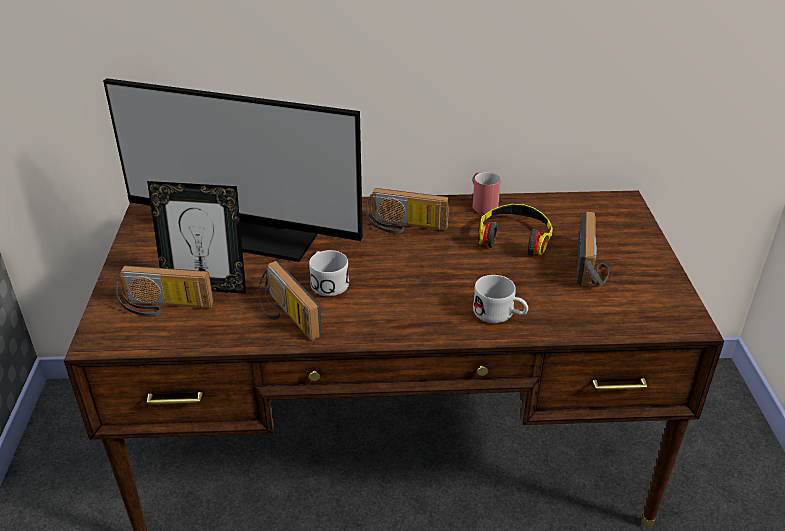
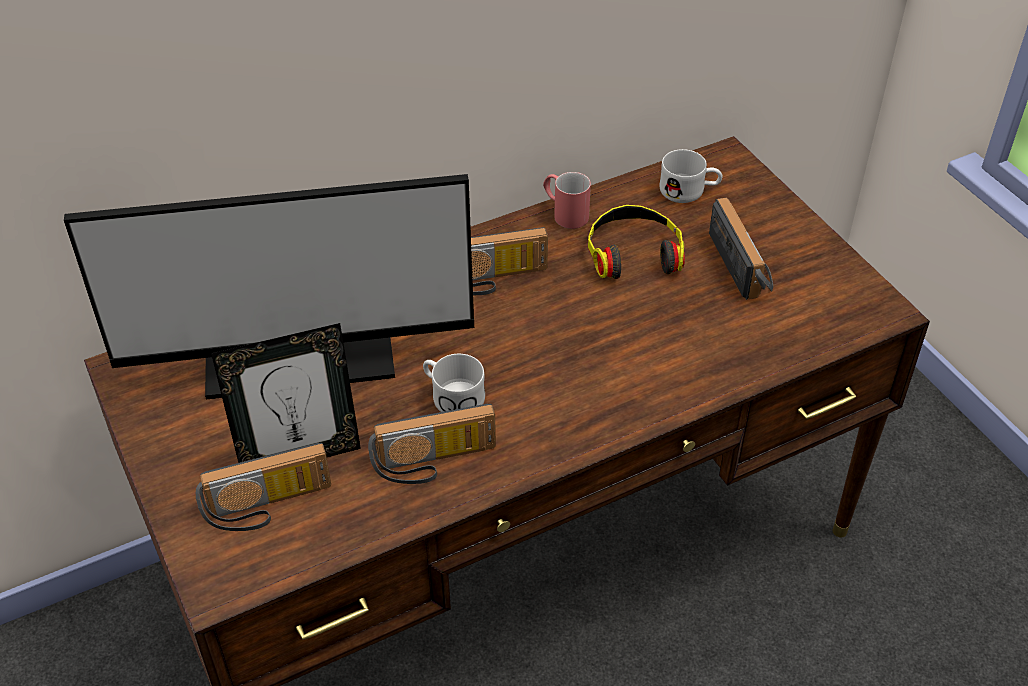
camera: 25 degrees left, 10 degrees up
radio [259,261,322,340] -> radio turned 45 degrees counterclockwise [368,404,496,484]
white mug [473,275,528,323] -> white mug moved to [659,149,722,203]

